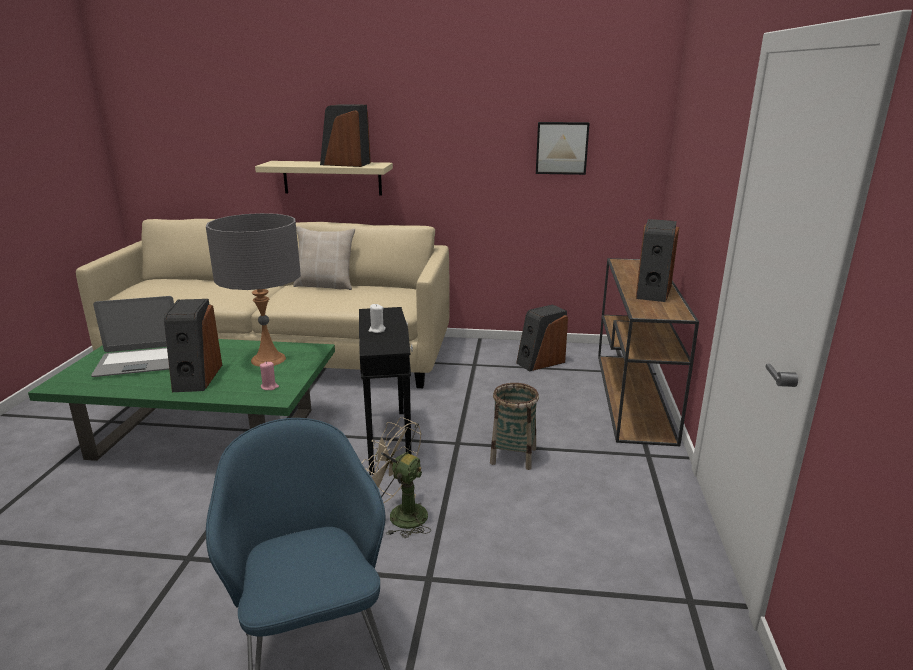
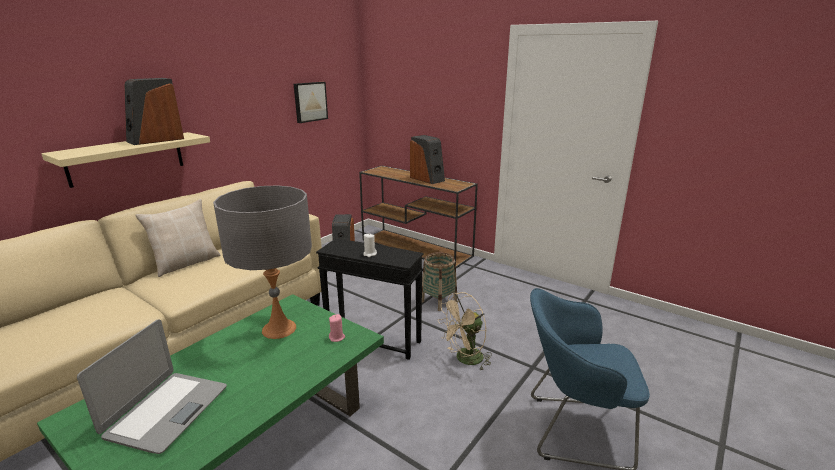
camera: 60 degrees left, 0 degrees up
speaker [164,299,222,392] -> none

